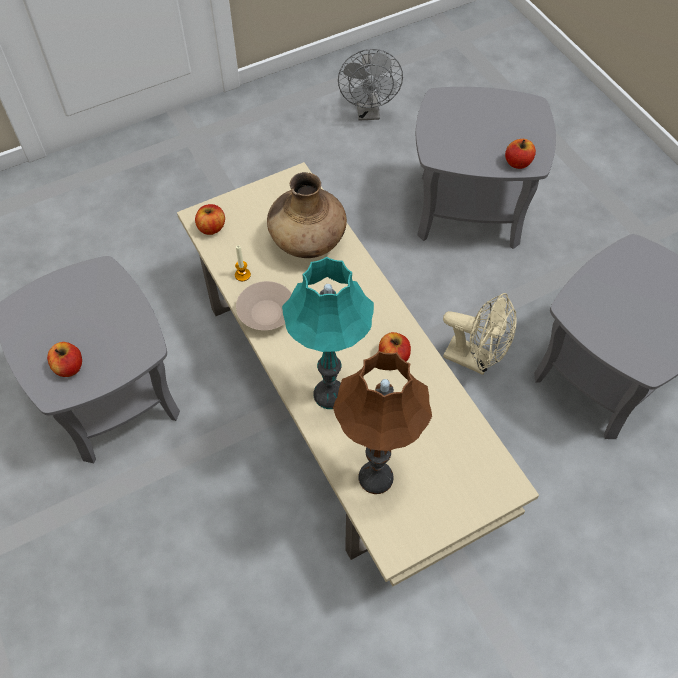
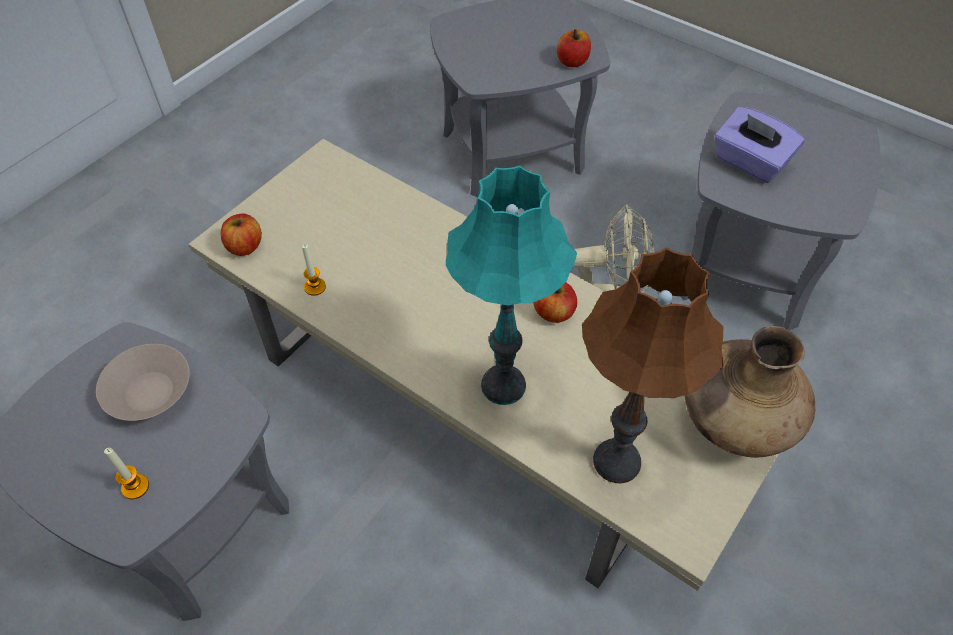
camera: 25 degrees left, 5 degrees down
apple [47,342,82,377] -> candle [104,448,149,500]
beige bowl [236,281,292,330] -> beige bowl moved to [96,344,190,421]
brown vase [267,172,347,258] -> brown vase moved to [684,326,815,458]
grey fan [338,49,403,120] -> none
none -> purple tissue box [715,106,805,183]

